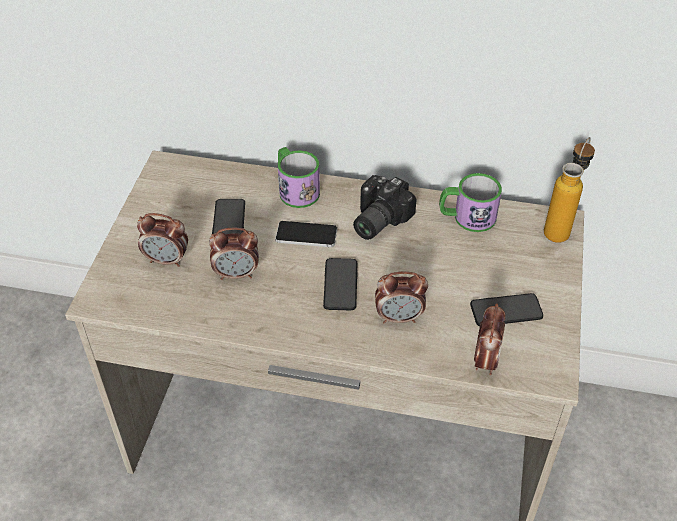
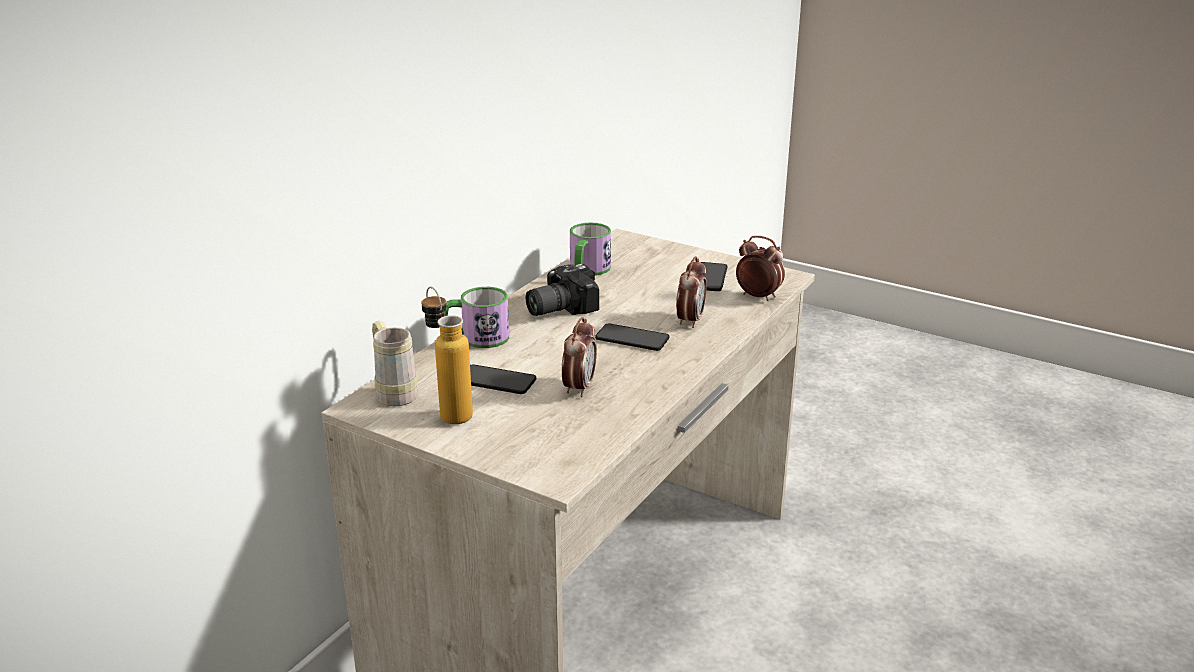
camera: 70 degrees left, 20 degrees down
alarm clock [137,213,188,267] -> none
phone [275,221,337,247] -> none
camera [353,175,417,240] -> camera turned 90 degrees clockwise [526,264,599,316]
bottle [544,137,595,243] -> bottle moved to [422,287,473,424]
none -> beige mug [372,321,418,406]

